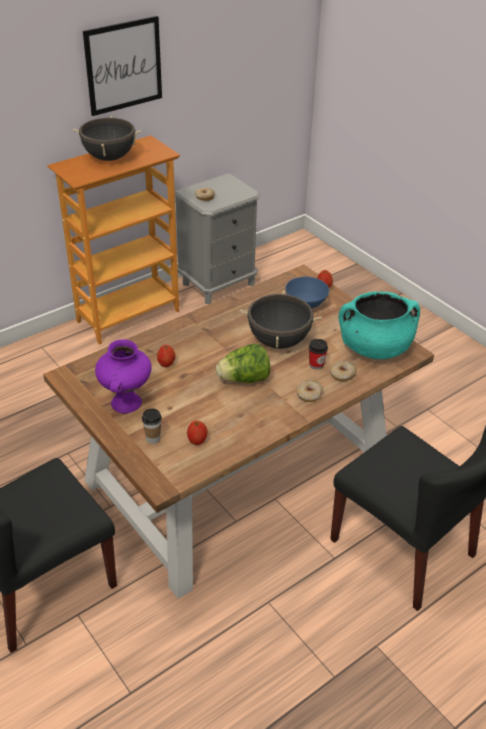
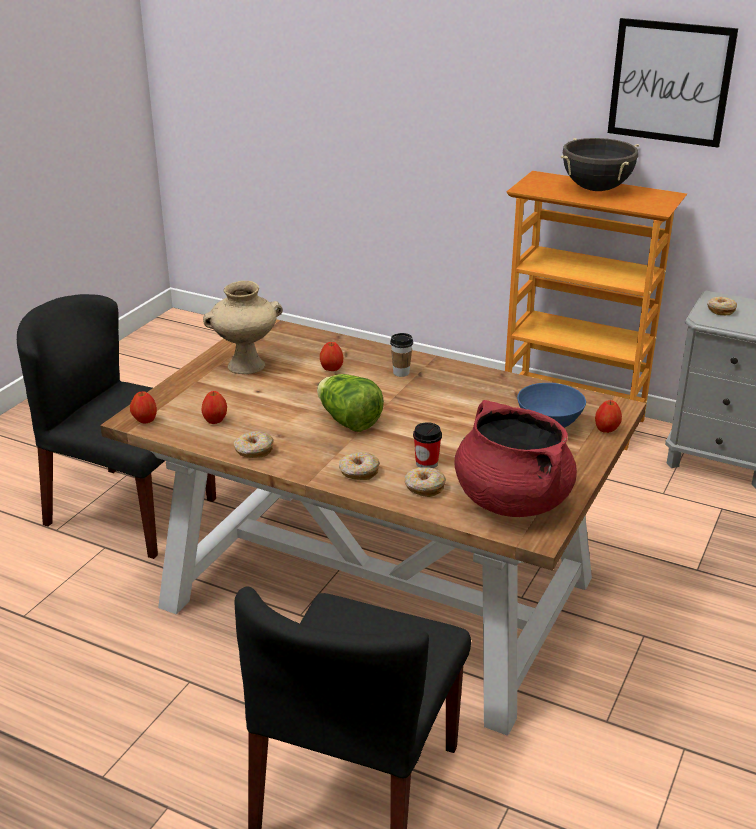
camera: 65 degrees right, 10 degrees down
purple vase [95,339,152,414] -> beige vase [203,281,283,374]
cup [142,409,162,444] -> cup moved to [390,333,413,377]
black cooking pot [240,290,322,349] -> none
turquoise cooking pot [339,292,420,359] -> red cooking pot [454,400,577,517]
none -> apple [130,391,157,424]
none -> donut [234,431,274,458]

